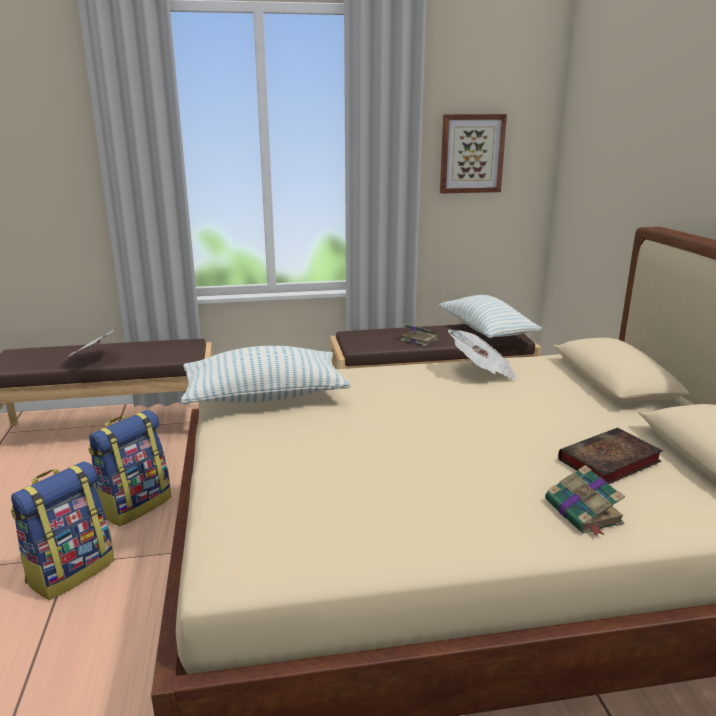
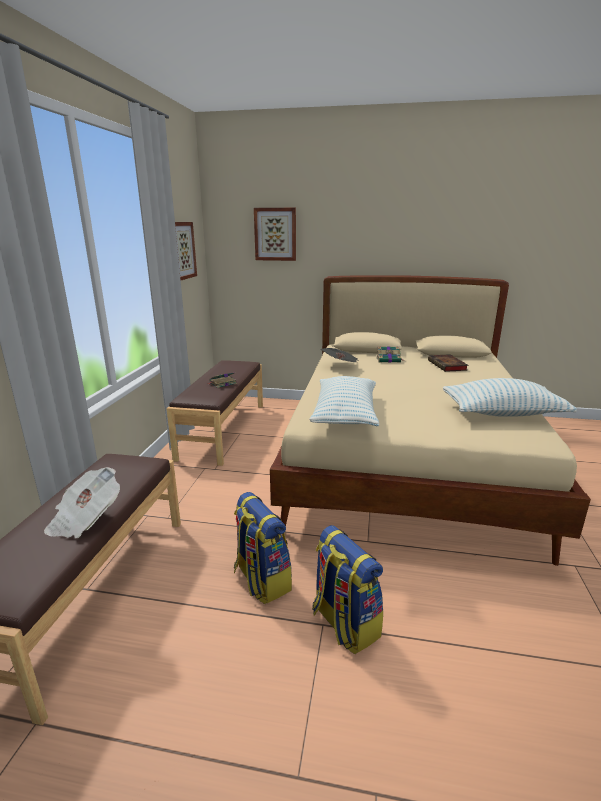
camera: 70 degrees left, 0 degrees up
pillow [438,295,542,338] -> pillow moved to [443,378,577,417]
book [545,465,625,537] -> book moved to [376,346,405,363]
none -> picture [254,208,296,261]

